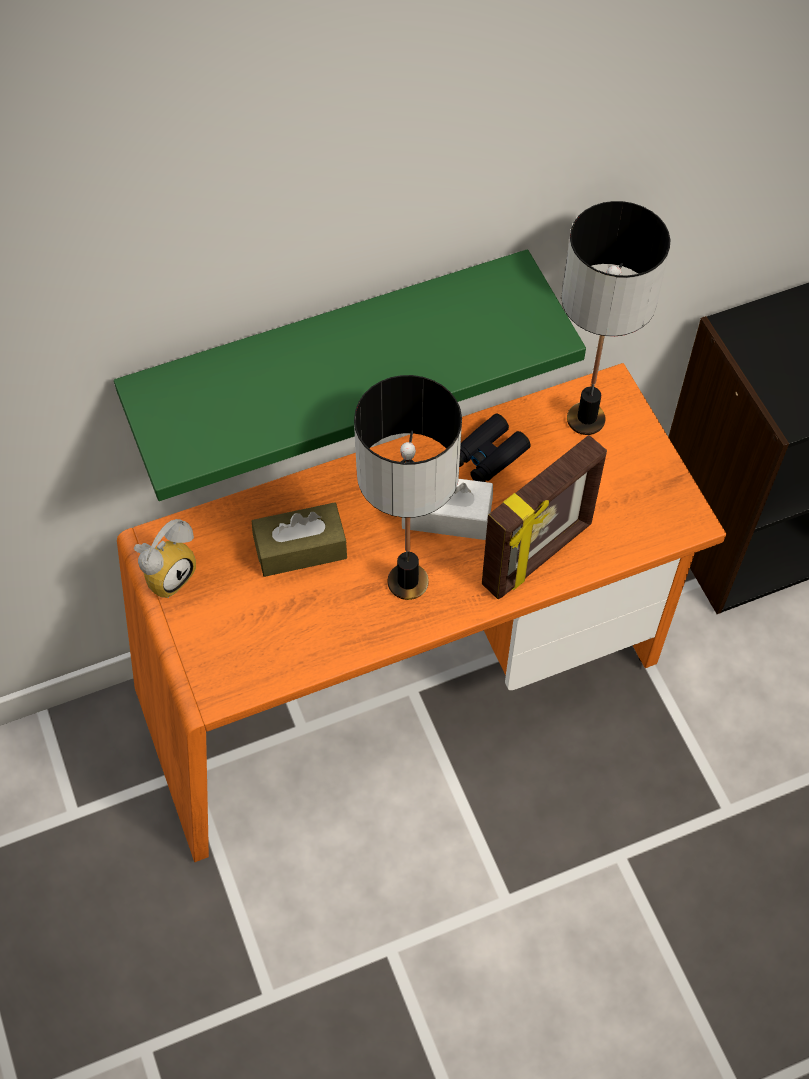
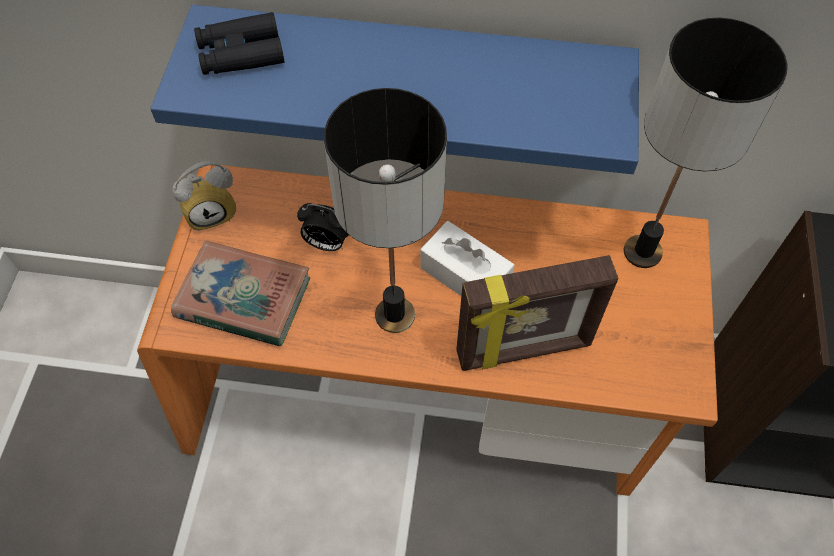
camera: 30 degrees right, 0 degrees up
green shelf [114,249,586,501] -> blue shelf [150,5,639,174]
brown tissue box [252,502,347,577] -> alarm clock [297,203,349,251]
black binoculars [459,414,531,482] -> black binoculars moved to [194,12,284,75]
none -> book [171,241,310,346]

